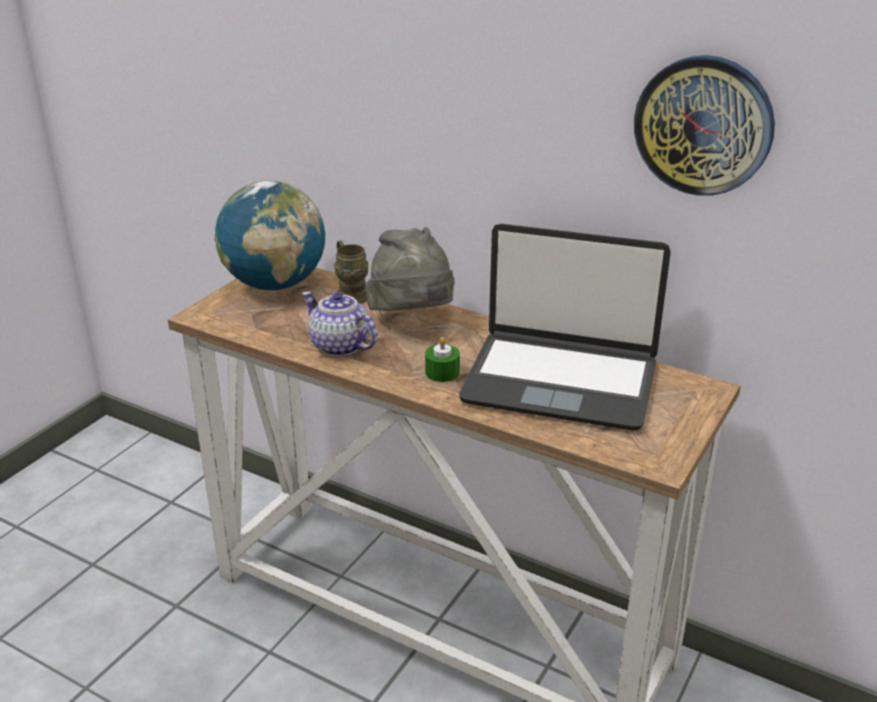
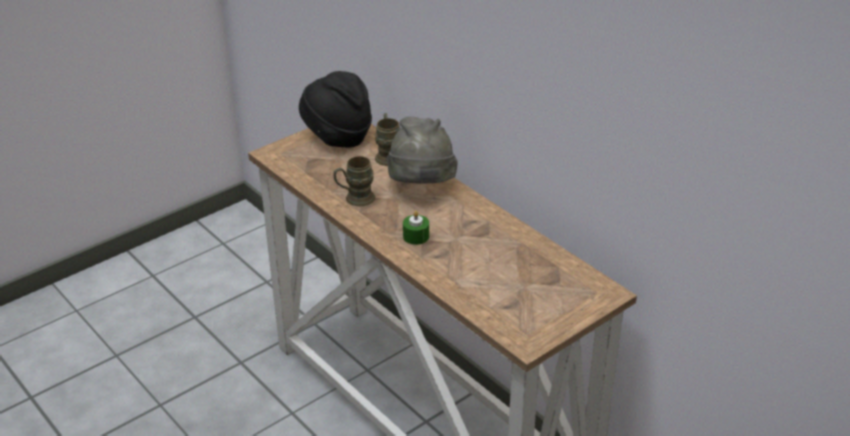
camera: 20 degrees right, 5 degrees up
globe [214,180,325,290] -> black hat [299,71,372,148]
teapot [302,291,378,357] -> brown mug [333,156,375,206]
laptop [459,224,671,431] -> none
wall clock [634,55,775,196] -> none

